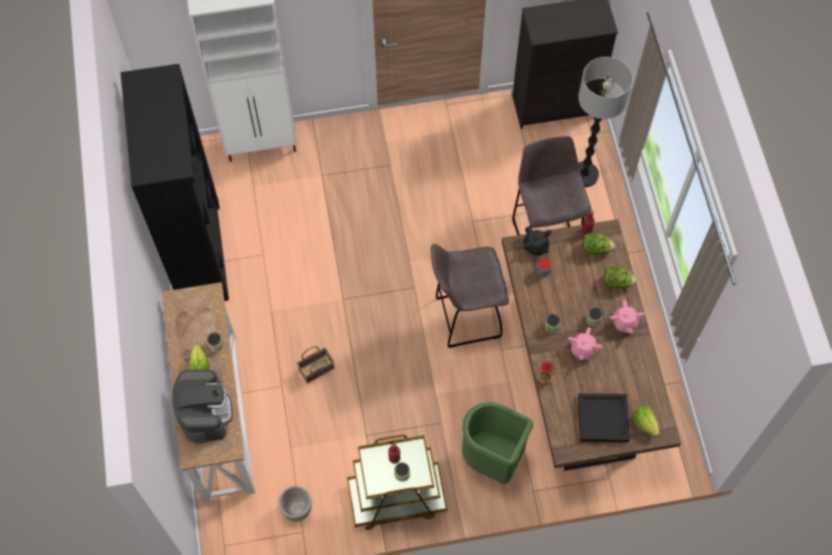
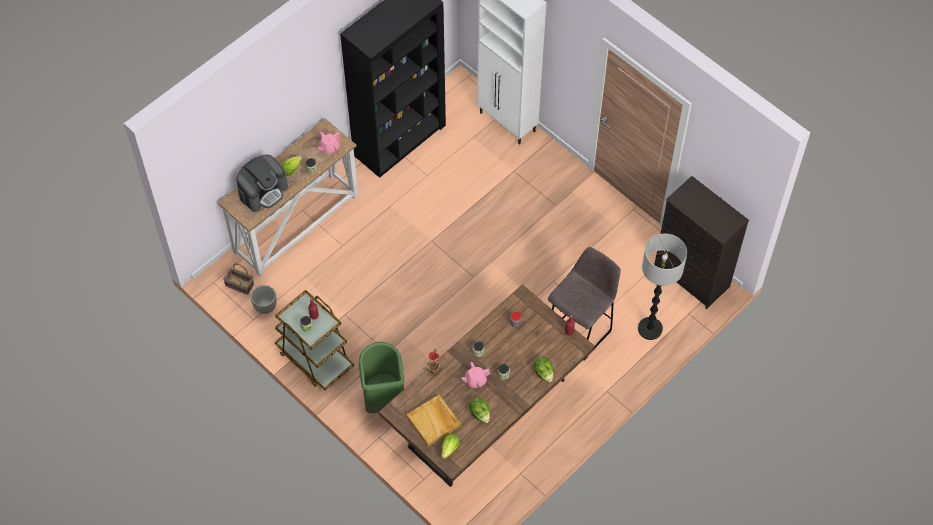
camera: 55 degrees right, 5 degrees down
basket [297,346,335,383] -> basket moved to [223,263,254,295]
grey stool [431,244,509,348] -> none
black teapot [523,226,551,256] -> none
black tray [578,393,630,442] -> beige tray [406,395,461,446]
lettuce [583,233,616,255] -> lettuce moved to [469,397,490,423]
pink teapot [610,300,645,333] -> pink teapot moved to [318,132,341,155]

